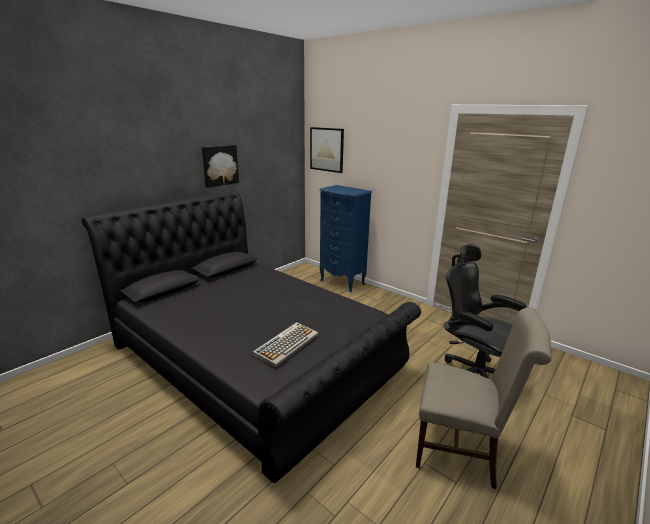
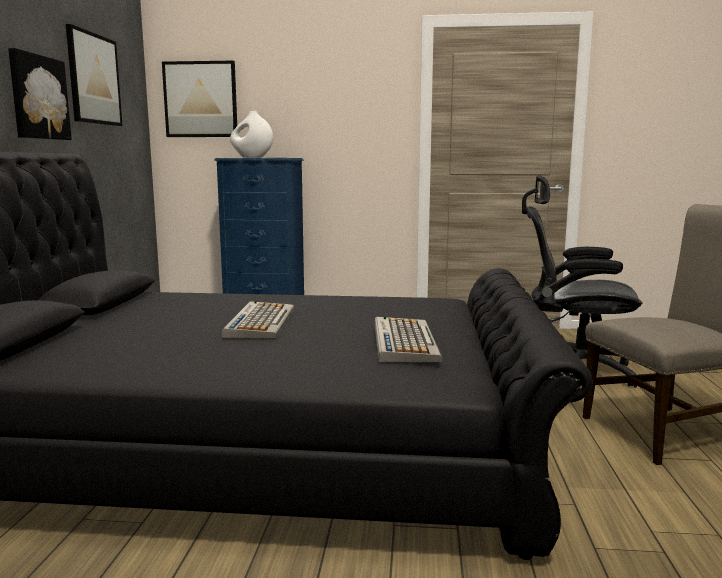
camera: 35 degrees left, 10 degrees down
none -> picture [66,24,123,126]
none -> keyboard [221,301,294,339]
none -> white vase [230,111,273,158]

